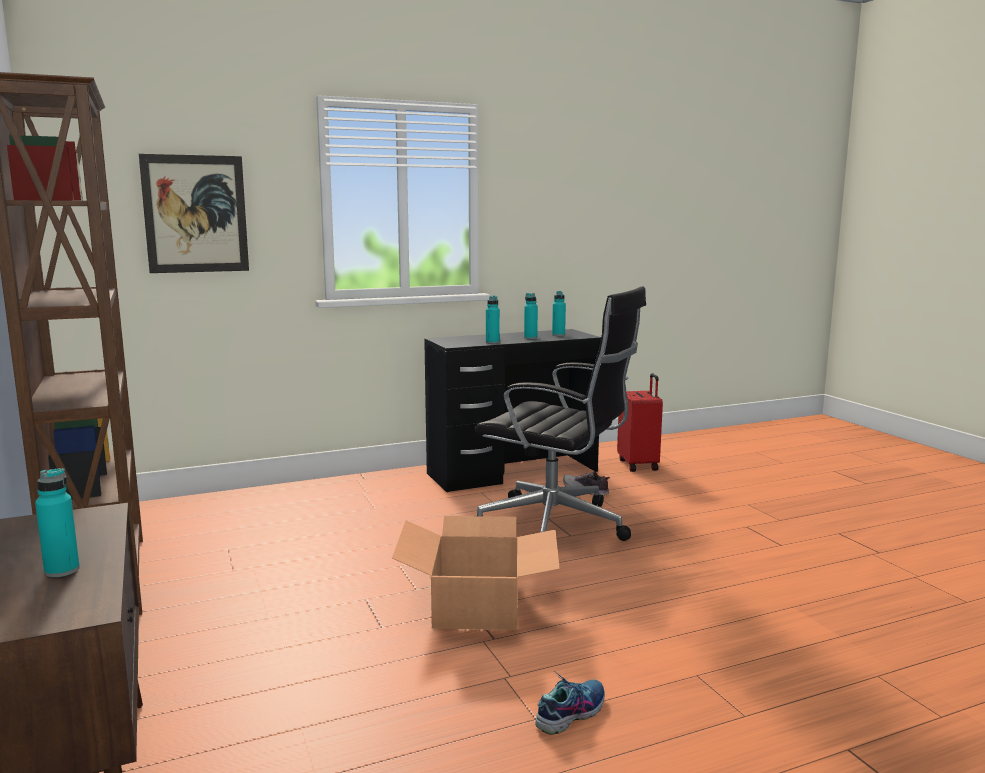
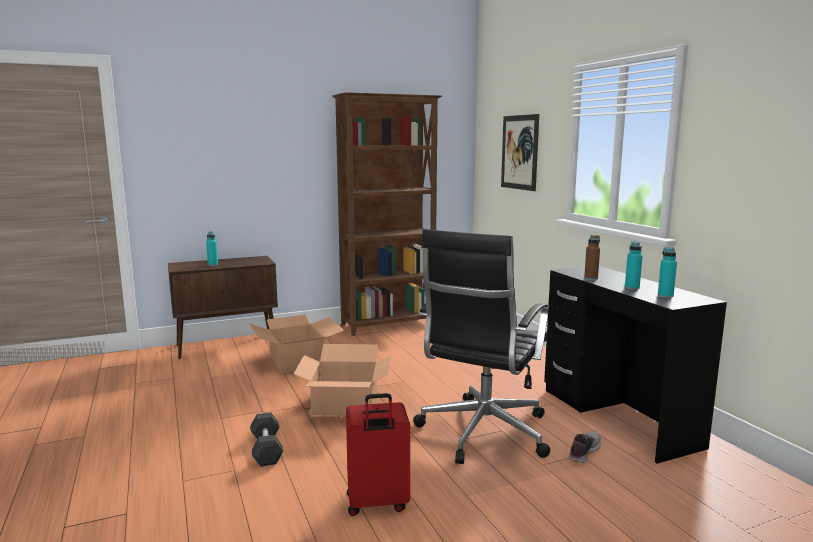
camera: 90 degrees right, 0 degrees up
turquoise bottle [486,296,500,344] -> brown bottle [584,235,600,280]
shoe [535,671,605,735] -> none
red suitcase [617,373,663,472] -> red suitcase moved to [346,393,410,516]
none -> cardboard box [249,315,345,373]
none -> grey dumbbell [250,412,283,466]

